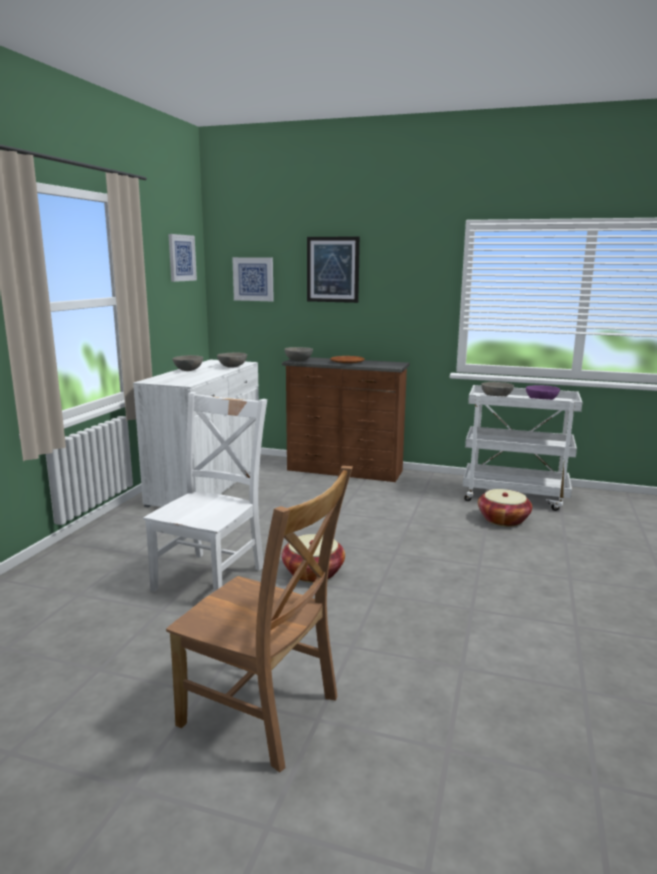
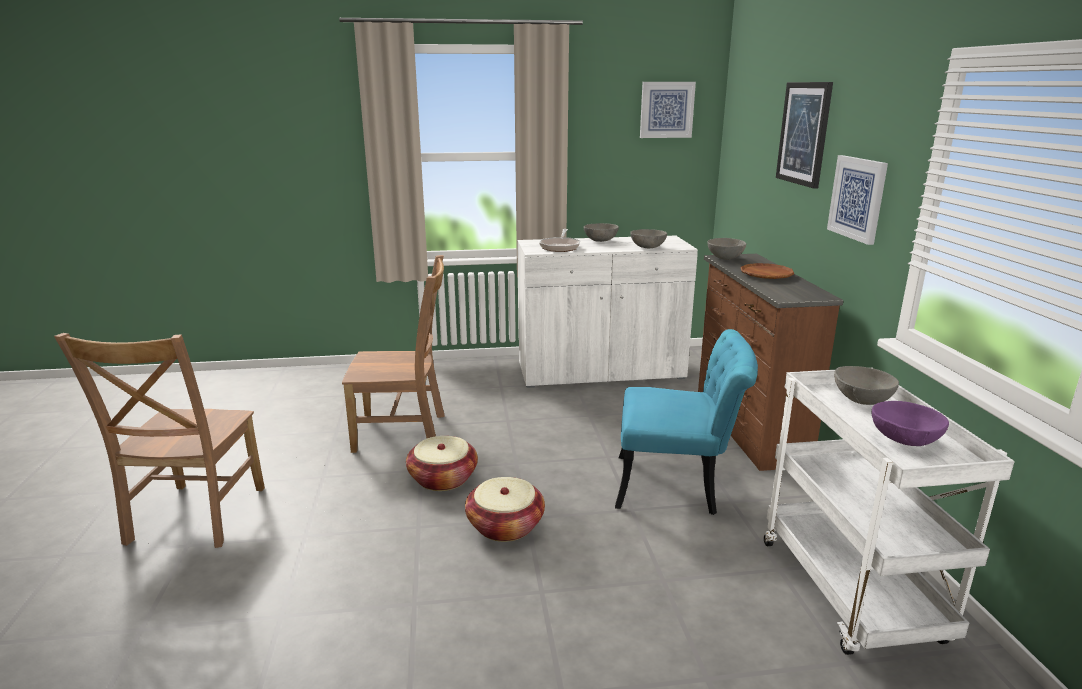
camera: 65 degrees right, 5 degrees up
white chair [143,392,267,592] -> brown chair [342,255,445,453]
picture [232,257,274,301] -> picture moved to [827,155,888,245]
basket [478,489,532,527] -> basket moved to [465,477,545,542]
none -> frying pan [539,229,581,252]
none -> turquoise chair [615,329,758,515]

